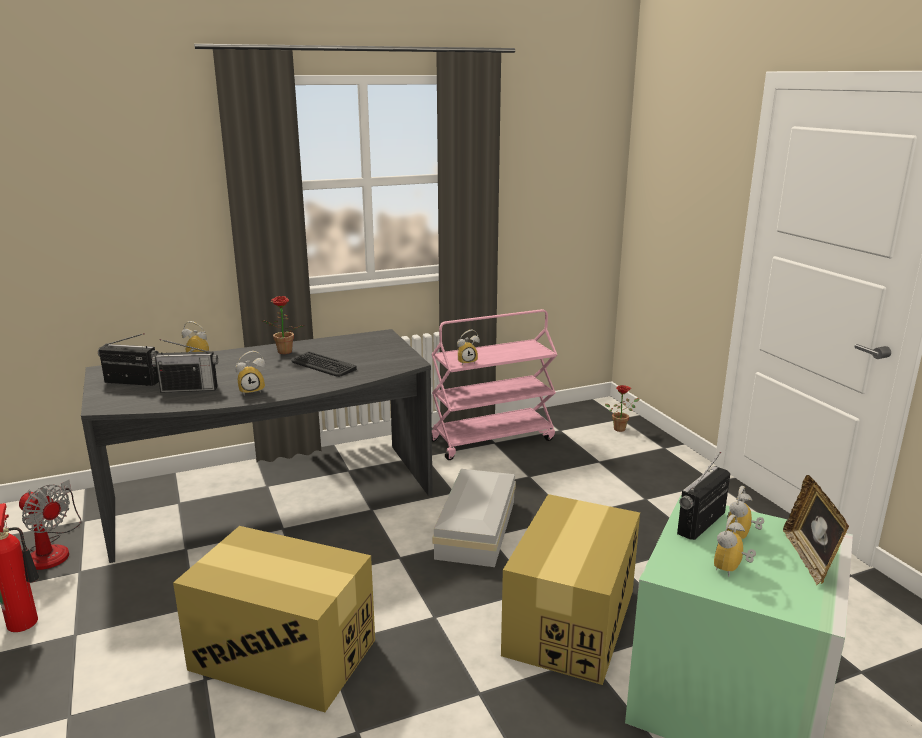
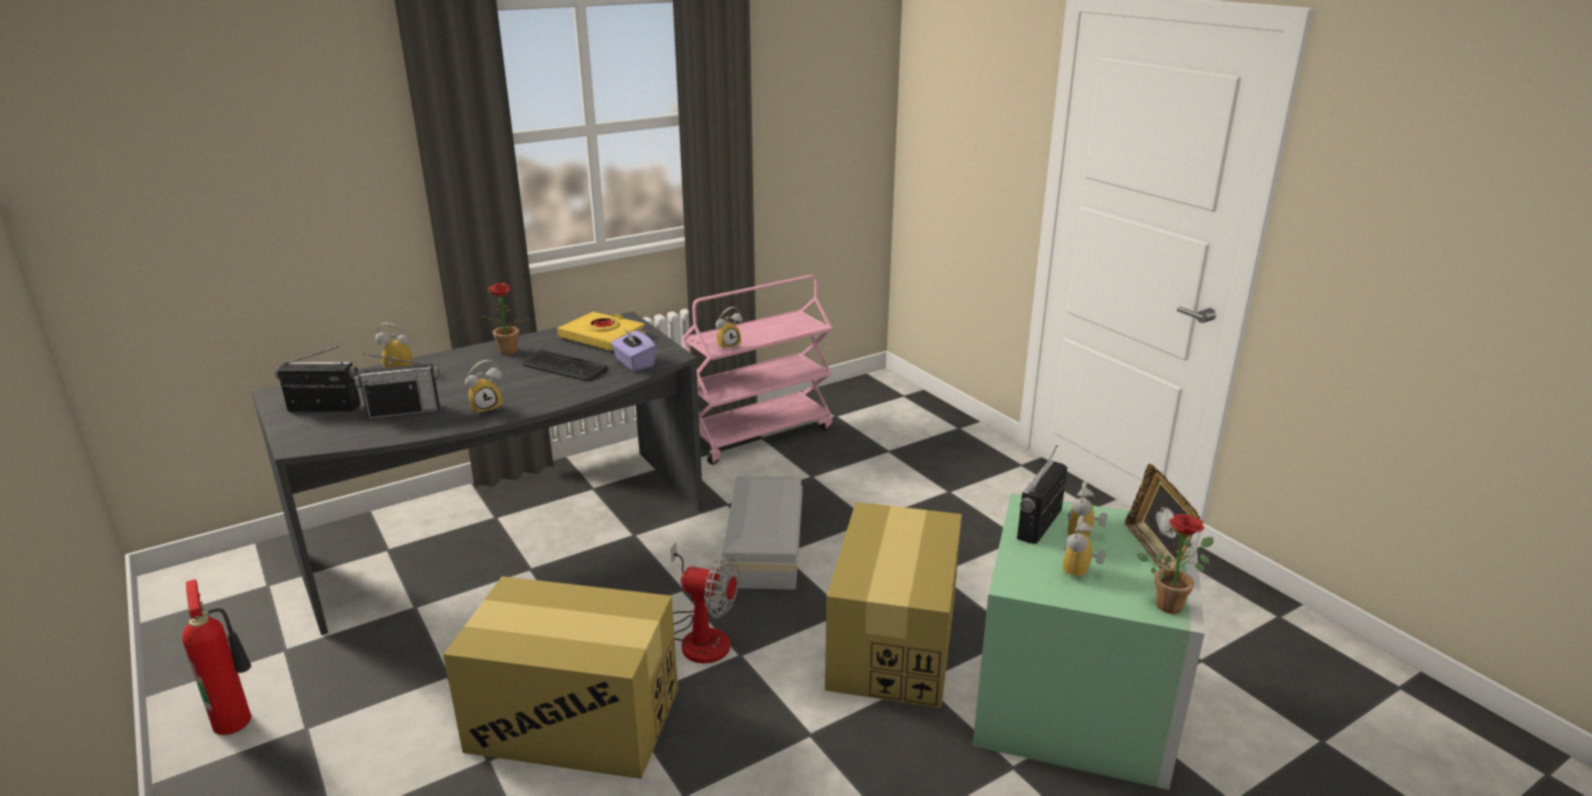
camera: 10 degrees left, 5 degrees up
fan [19,480,82,570] -> fan moved to [671,542,739,664]
potted plant [605,385,640,432] -> potted plant moved to [1137,514,1214,614]
none -> yellow book [557,312,646,351]
none -> purple tissue box [611,328,657,371]

